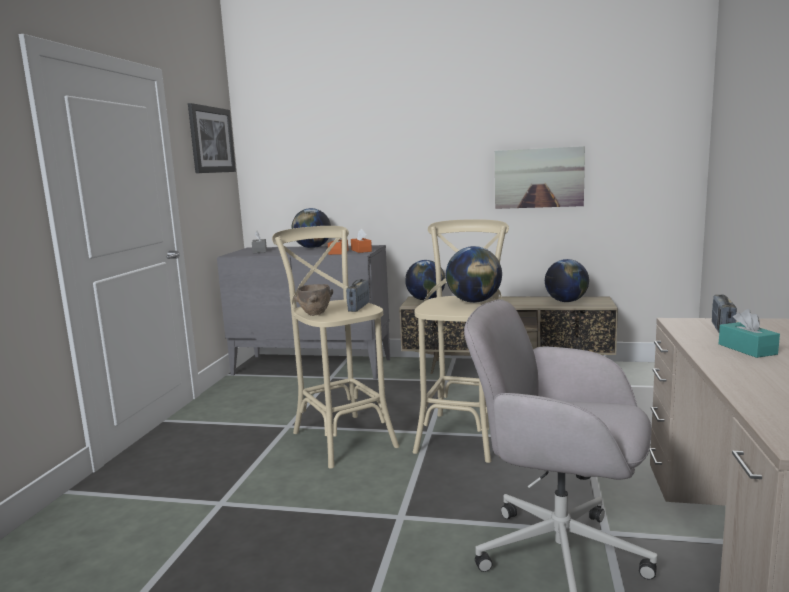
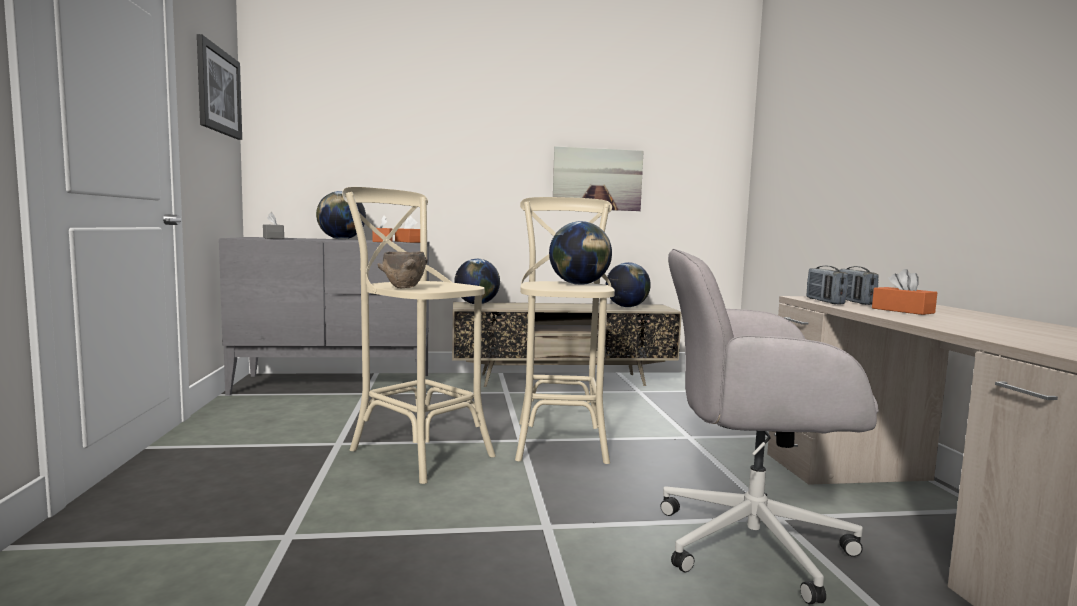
camera: 20 degrees left, 5 degrees down
radio [346,279,369,312] -> radio moved to [807,266,848,304]
turquoise tissue box [719,309,780,358] -> orange tissue box [872,269,938,315]

